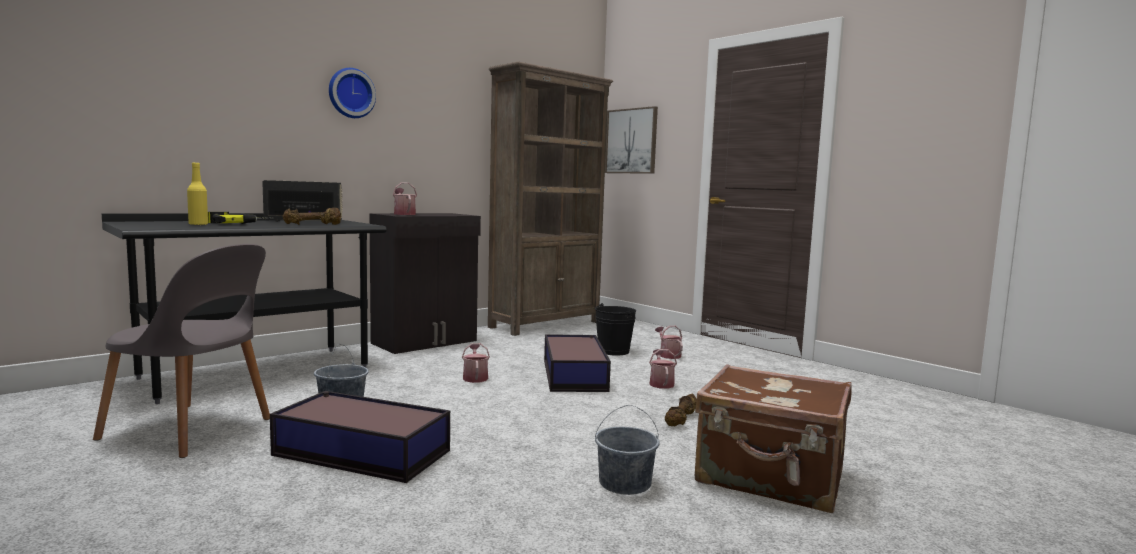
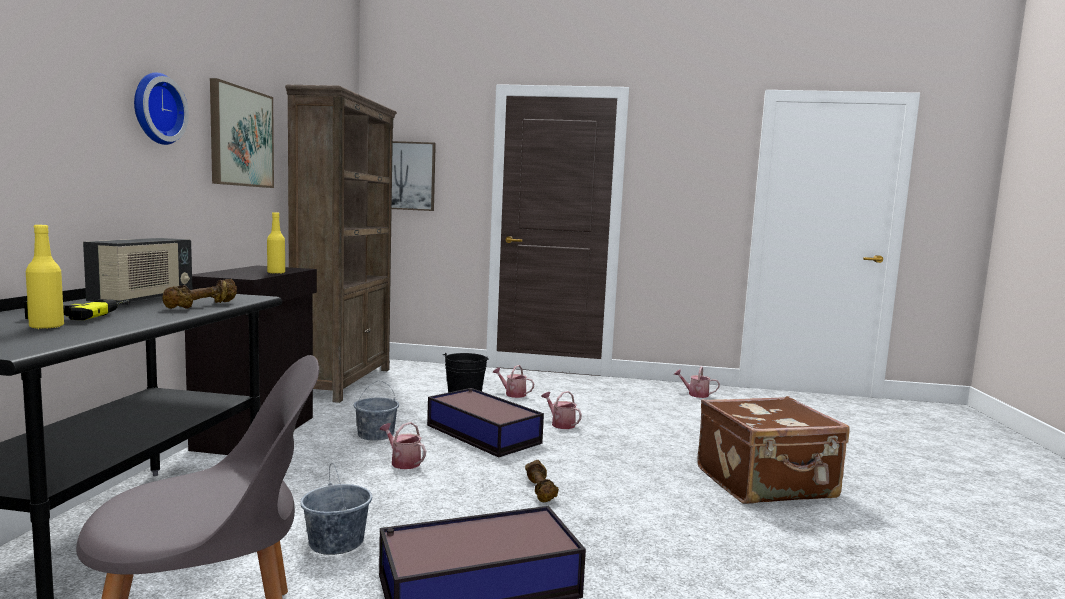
camera: 40 degrees left, 0 degrees up
radio [262,180,343,222] -> radio turned 150 degrees clockwise [83,238,192,305]
watering can [393,182,417,215] -> watering can moved to [673,366,720,398]
grey bucket [595,405,659,495] -> grey bucket moved to [354,381,399,441]
brown dumbbell [665,394,696,426] -> brown dumbbell moved to [525,460,559,502]
none -> picture [210,78,274,188]
none -> yellow bottle [267,212,285,274]

